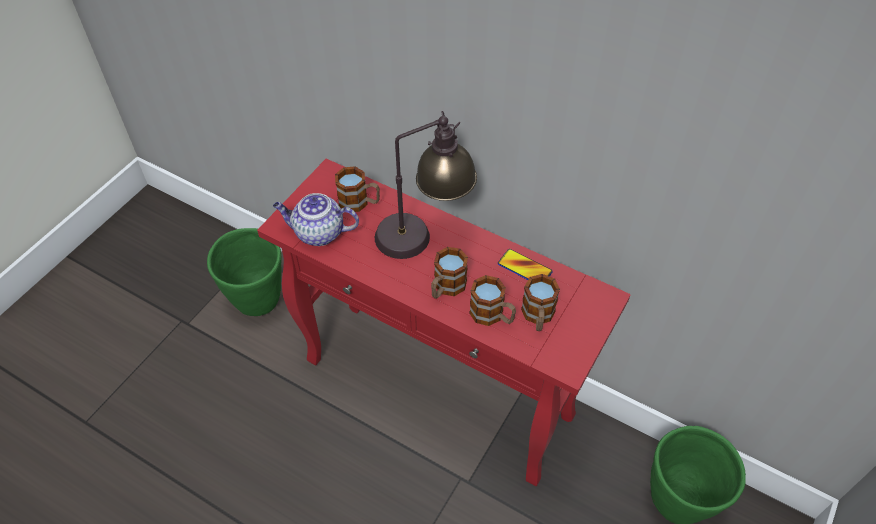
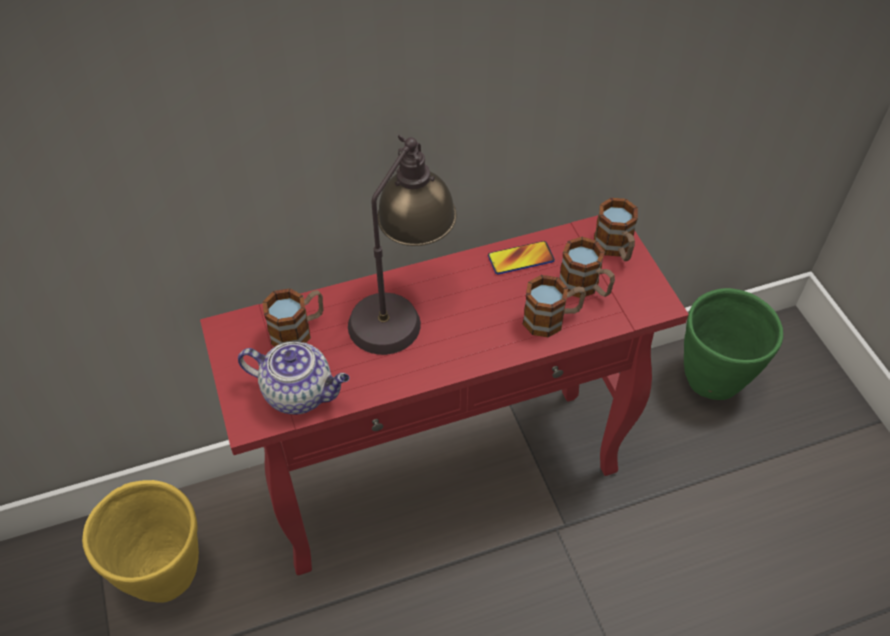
camera: 50 degrees left, 0 degrees up
green planter [207,228,281,316] -> yellow planter [82,480,199,603]
teapot [273,193,359,246] -> teapot turned 120 degrees counterclockwise [238,342,350,415]
mug [431,247,468,299] -> mug moved to [594,198,638,261]

